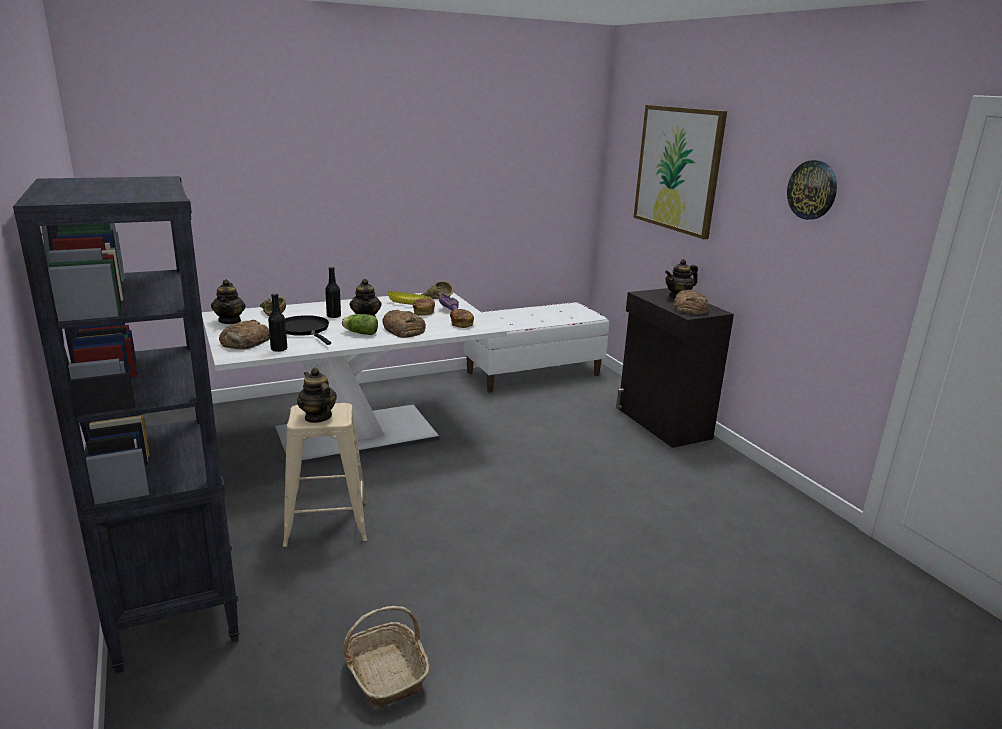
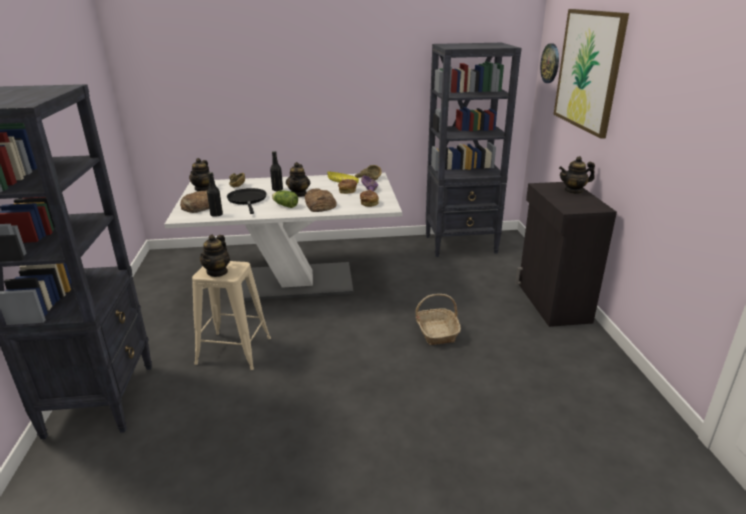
camera: 20 degrees right, 5 degrees up
teapot [297,368,337,423] -> teapot turned 150 degrees counterclockwise [200,234,230,277]
basket [343,606,429,708] -> basket moved to [415,294,461,345]
white bench [463,302,609,393] -> black bookcase [426,43,522,257]
bread [674,290,709,315] -> none
wall clock [787,160,837,220] -> wall clock moved to [540,43,559,83]

